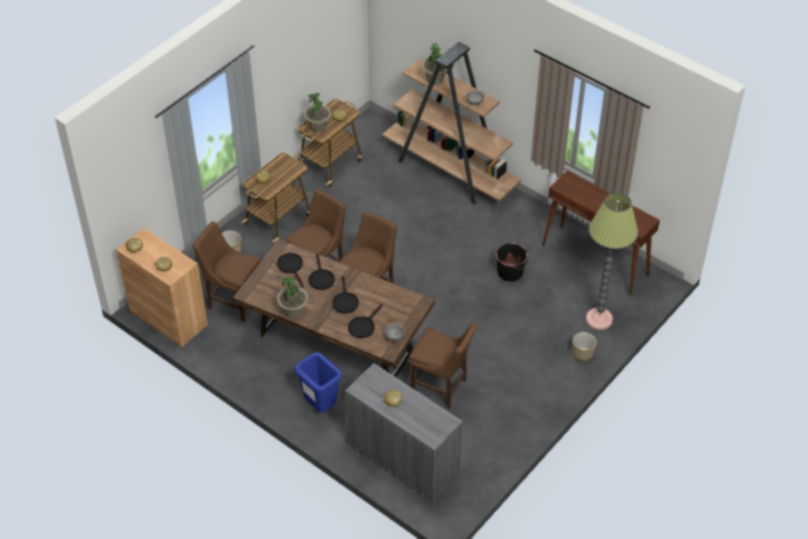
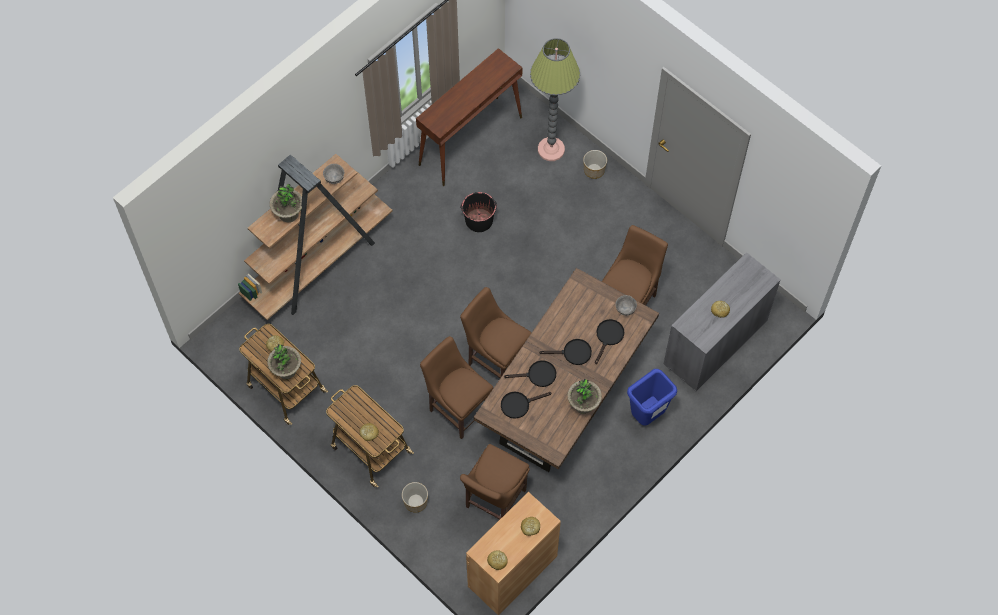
camera: 85 degrees left, 15 degrees up
black frying pan [348,304,383,338] -> black frying pan turned 105 degrees counterclockwise [595,319,624,364]

